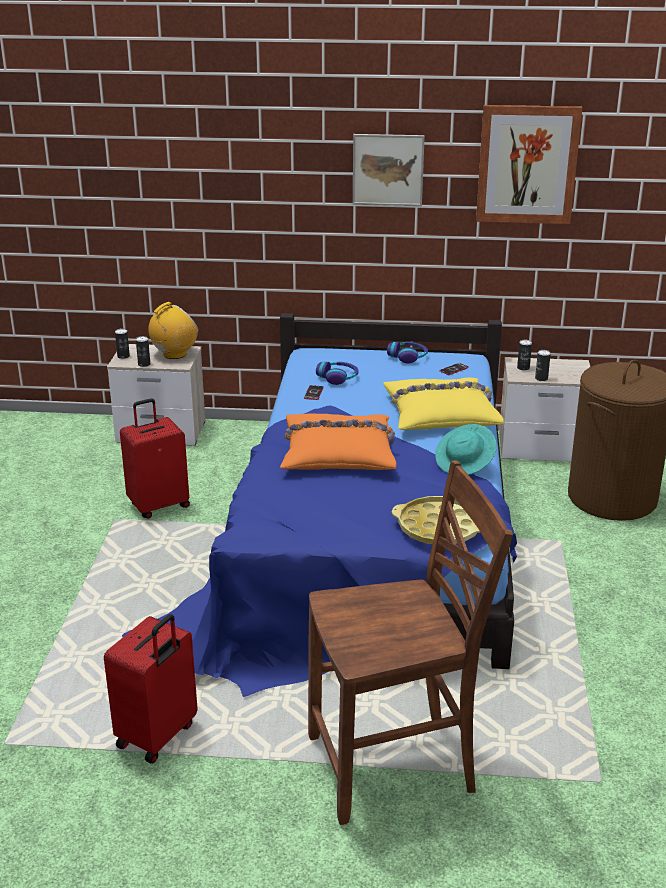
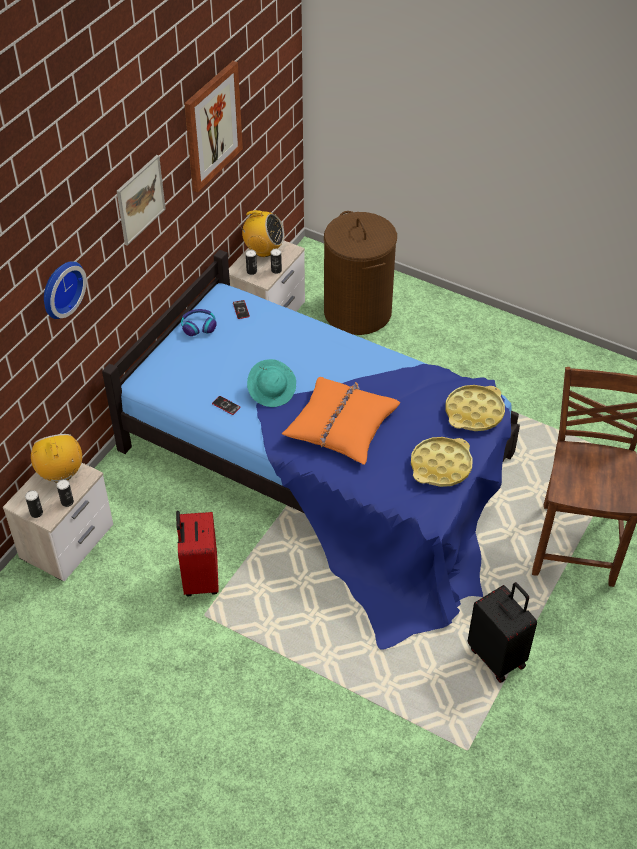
camera: 65 degrees left, 20 degrees up
red suitcase [104,614,198,764] -> black suitcase [468,582,537,683]
headphones [316,362,358,385] -> none
yellow pillow [383,377,504,430] -> none
turquoise hat [435,424,497,475] -> turquoise hat moved to [247,359,296,407]
none -> wall clock [44,261,87,319]
none -> radio [240,210,285,257]
none -> yellow tray [411,437,473,487]

